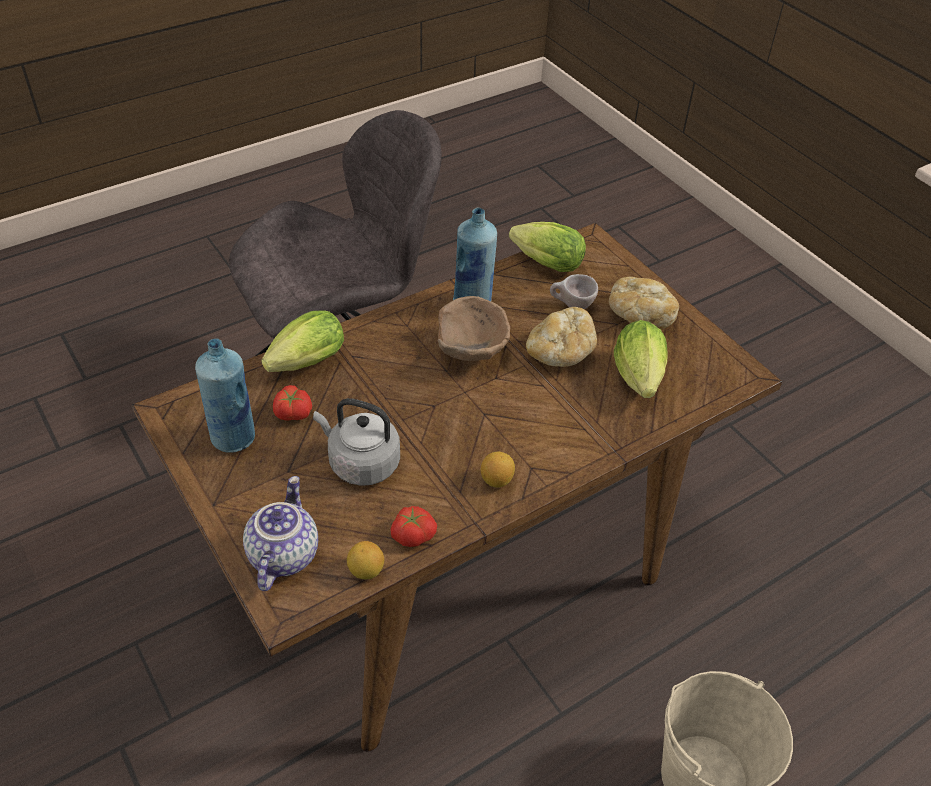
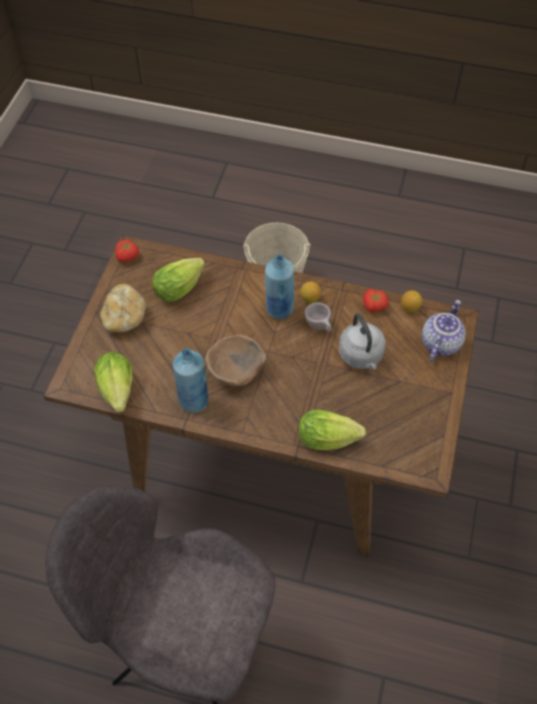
camera: 130 degrees left, 10 degrees up
blue bottle [195,338,255,453] -> blue bottle moved to [265,254,294,319]
teapot [243,476,318,591] -> teapot turned 150 degrees clockwise [422,300,466,361]
tomato [273,385,312,420] -> tomato moved to [115,239,139,262]
bread [526,307,597,367] -> none
beige cup [550,274,598,309] -> beige cup moved to [305,302,332,332]

